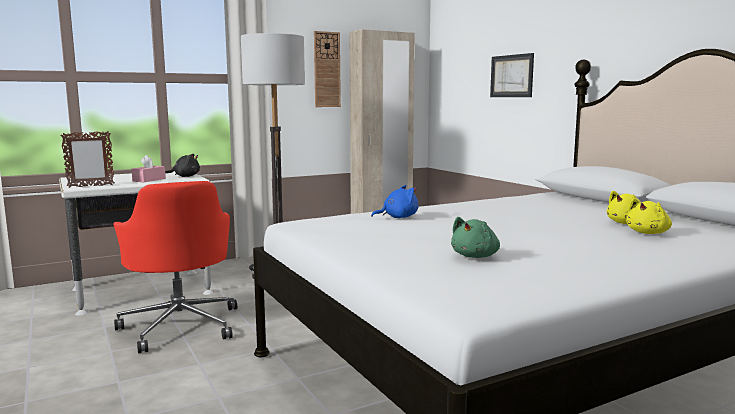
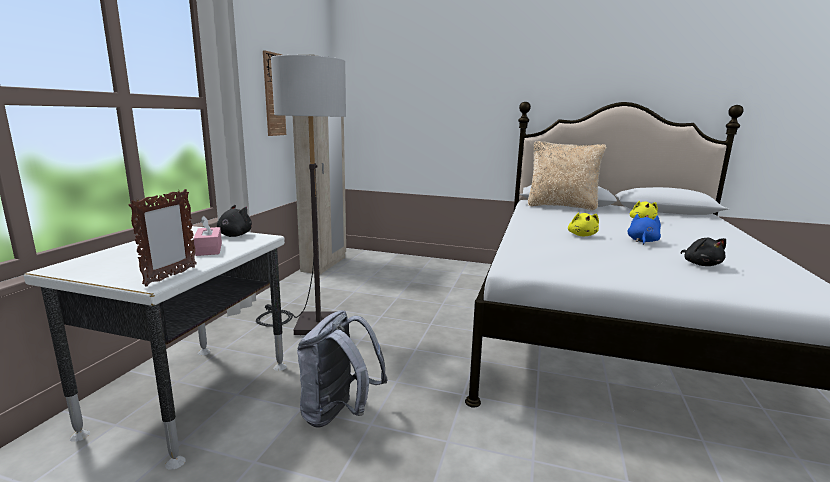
camera: 45 degrees left, 5 degrees up
red office chair [113,181,237,353] -> grey backpack [297,310,388,427]
blue plush toy [371,185,419,218] -> blue plush toy moved to [627,214,661,245]
green plush toy [451,217,500,258] -> black plush toy [681,238,726,266]
picture [490,53,534,97] -> none
yellow plush toy [626,198,672,234] -> yellow plush toy moved to [568,212,599,236]
none -> beige pillow [528,141,607,211]

